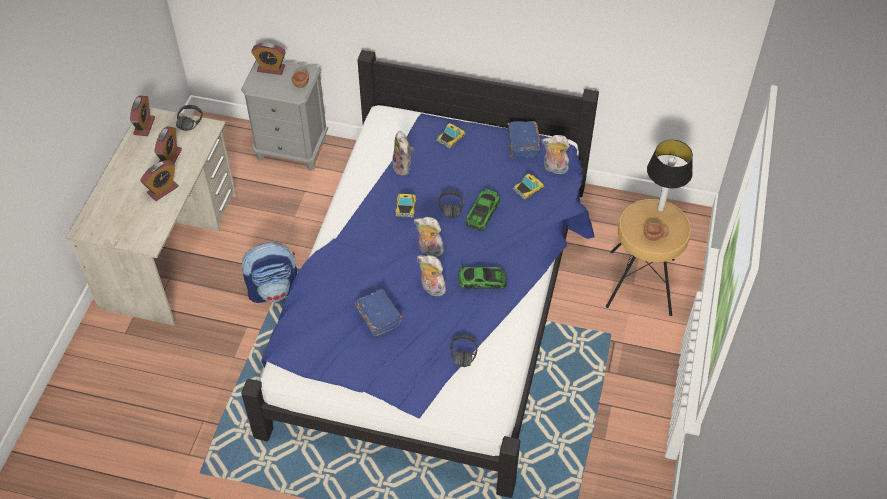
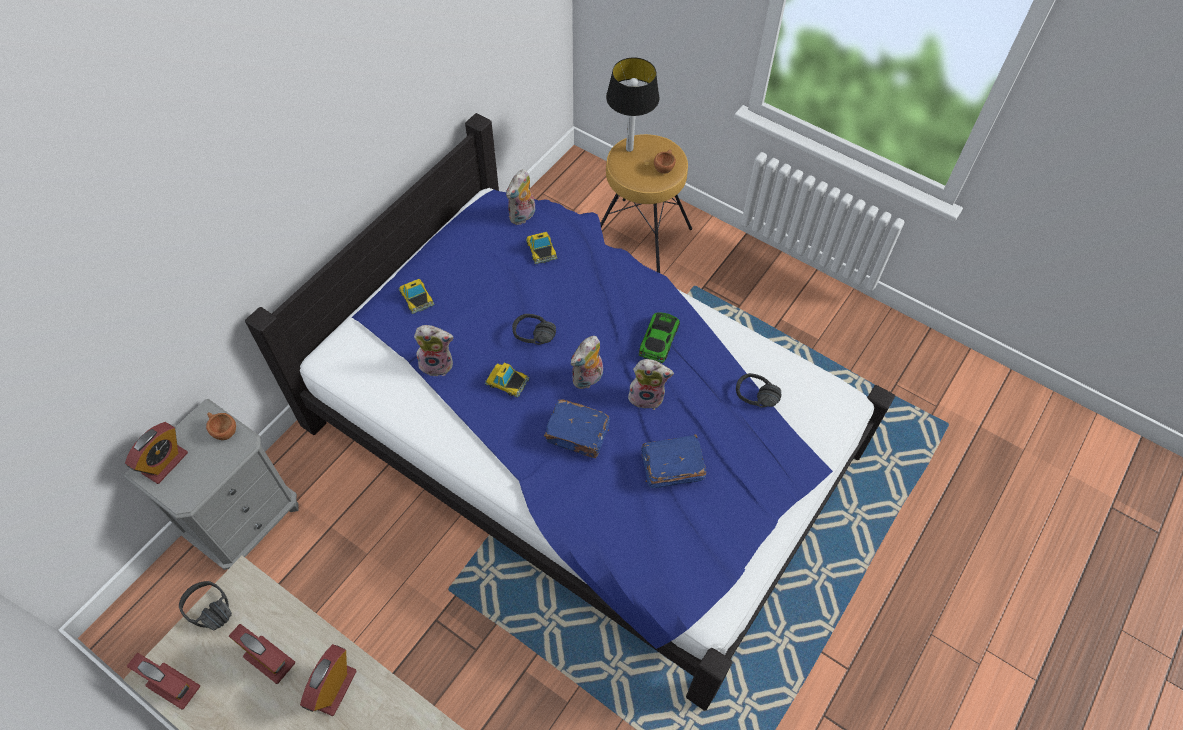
camera: 70 degrees left, 5 degrees up
alarm clock [140,160,179,201] -> alarm clock turned 135 degrees counterclockwise [300,644,357,716]
backpack [242,242,297,303] -> none
plush toy [417,255,446,296] -> plush toy turned 135 degrees counterclockwise [628,359,674,410]
toy car [465,189,500,231] -> none
blue book [508,121,540,158] -> blue book moved to [544,399,610,459]

